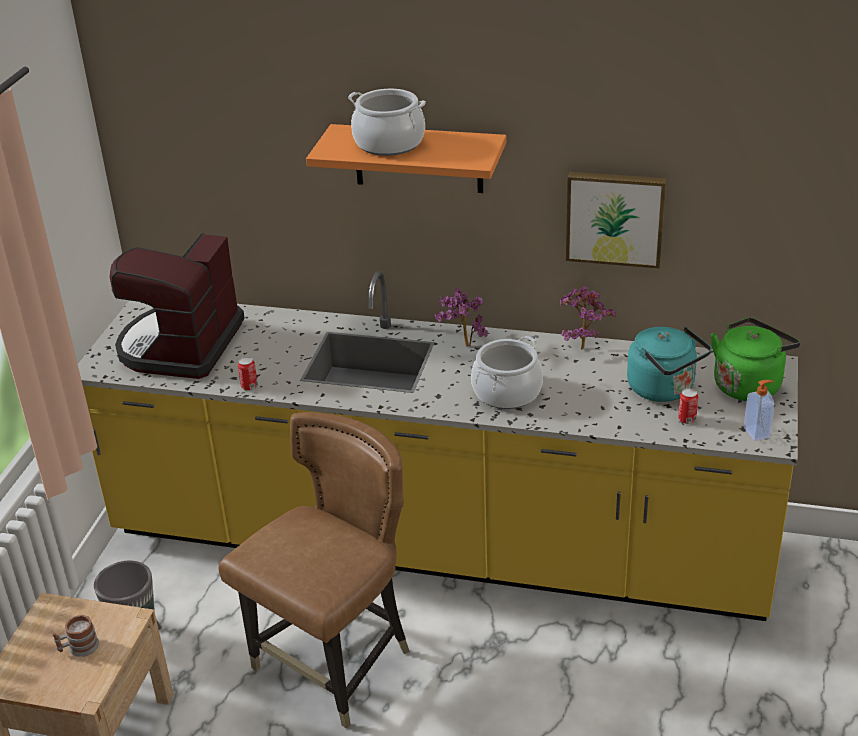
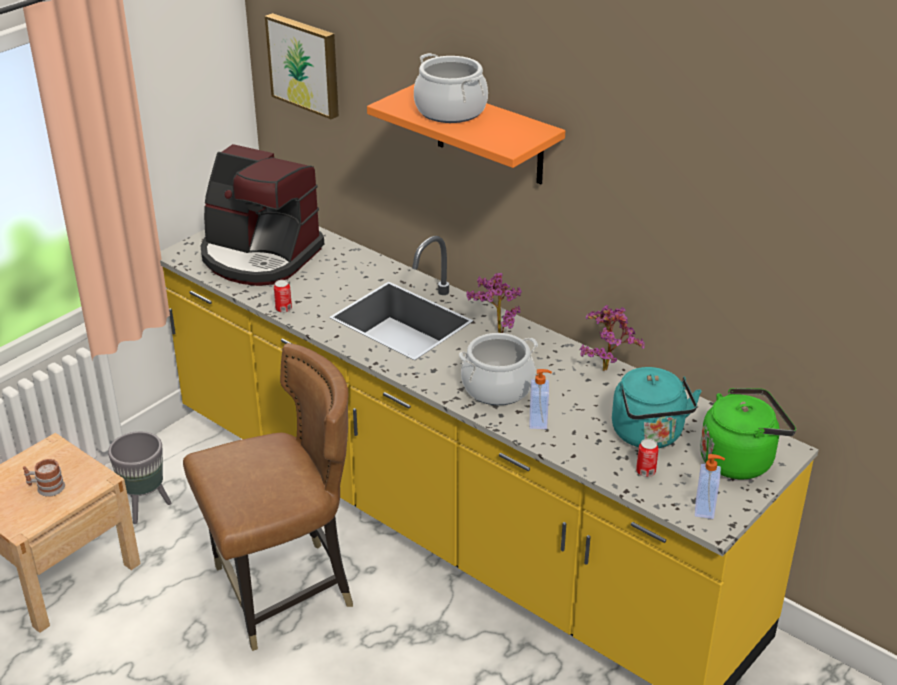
camera: 25 degrees right, 0 degrees up
coffee machine [110,233,245,379] -> coffee machine turned 105 degrees counterclockwise [200,144,324,286]
picture [566,172,667,268] -> picture moved to [265,13,339,119]
none -> soap dispenser [530,369,552,429]

